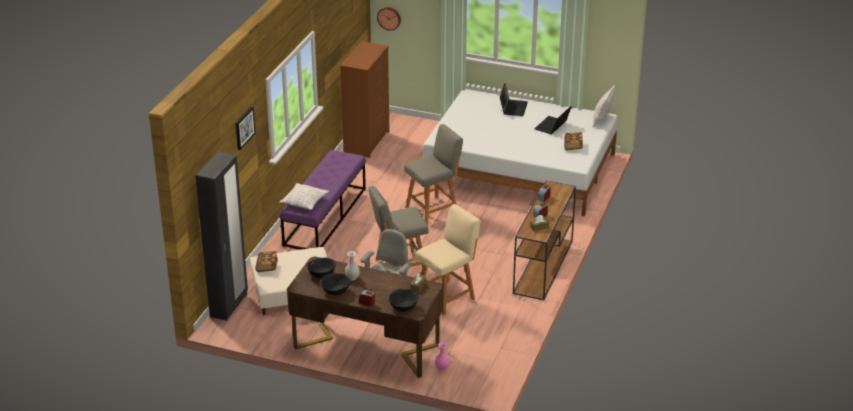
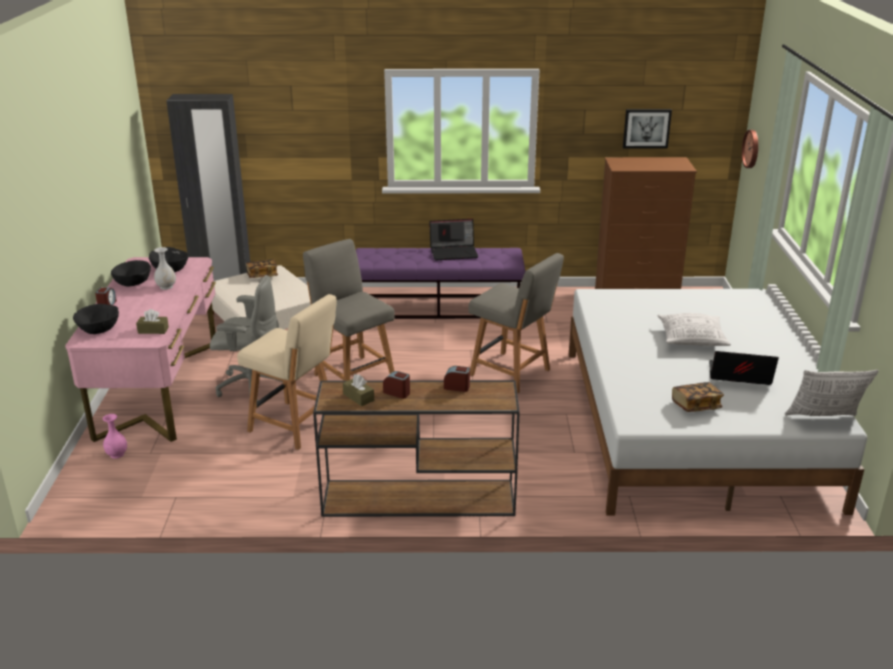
camera: 70 degrees right, 5 degrees down
picture [236,107,256,150] -> picture moved to [623,109,672,148]
pillow [279,183,329,210] -> pillow moved to [658,313,731,346]
brown desk [287,256,443,378] -> pink desk [65,257,216,442]
laptop [500,83,528,116] -> laptop moved to [429,219,478,260]

